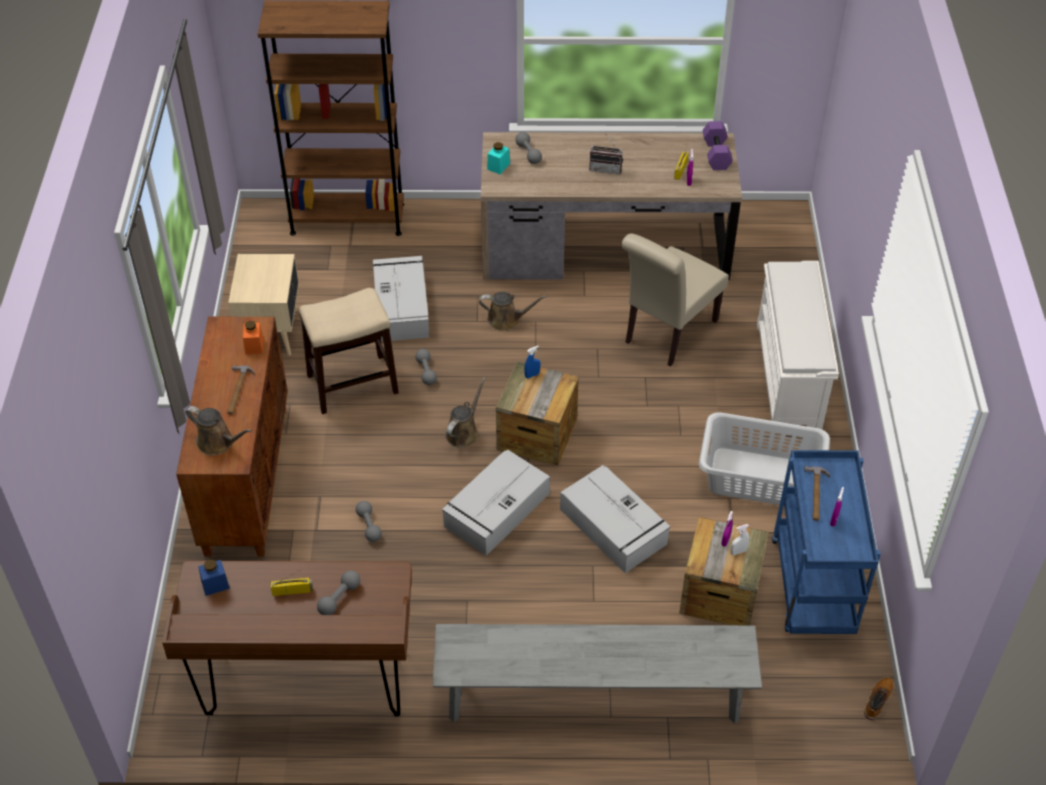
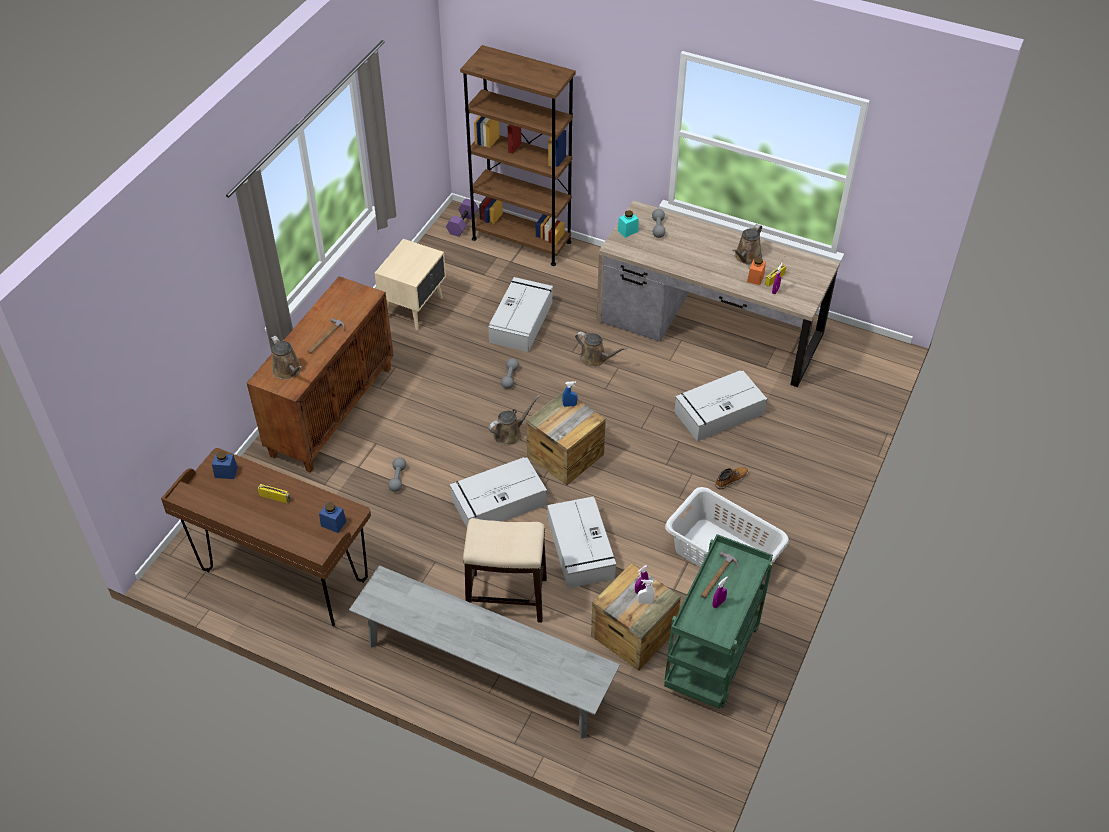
camera: 25 degrees right, 0 degrees up
orange jar [243,321,263,354] -> orange jar moved to [747,257,766,285]
stool [299,288,399,414] -> stool moved to [463,518,547,623]
grey dumbbell [317,571,360,615] -> none
radio [589,133,623,175] -> none
beige chair [621,234,729,366] -> grey storage box [674,370,767,442]
purple dumbbell [702,121,733,170] -> purple dumbbell moved to [446,198,479,237]
white shoe rack [757,261,839,429] -> none
blue cart [772,450,881,634] -> green cart [664,534,773,709]
boot [864,677,894,720] -> boot moved to [715,467,748,489]
none -> blue jar [319,503,347,533]
none -> brown watering can [732,224,762,264]

